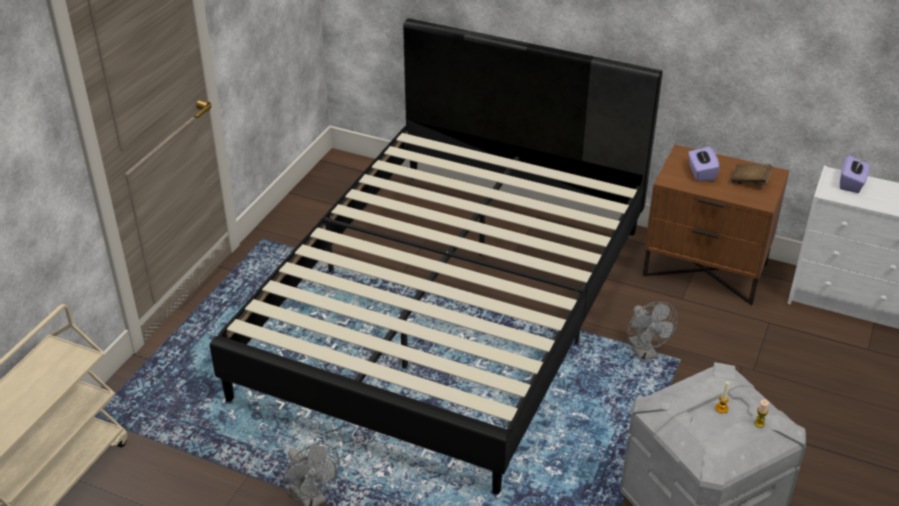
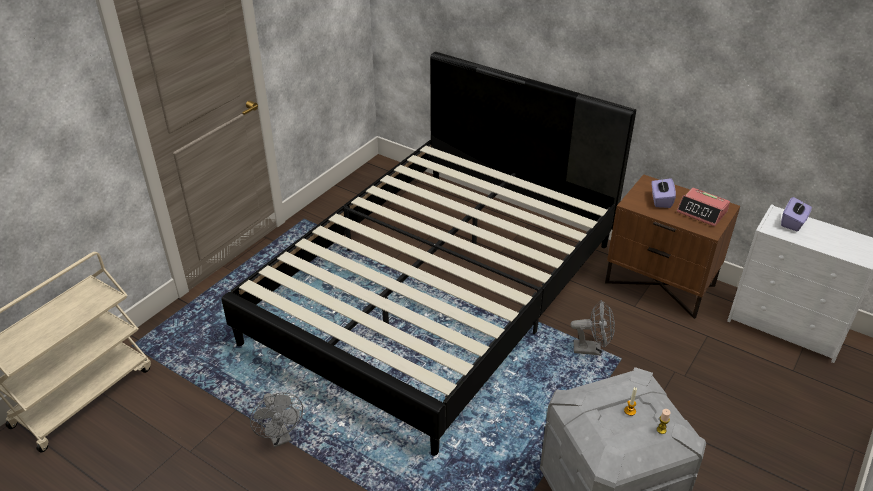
camera: 10 degrees right, 0 degrees up
grey fan [627,302,678,361] -> grey fan turned 75 degrees counterclockwise [570,300,615,356]
brown book [731,164,772,185] -> alarm clock [677,188,730,226]

